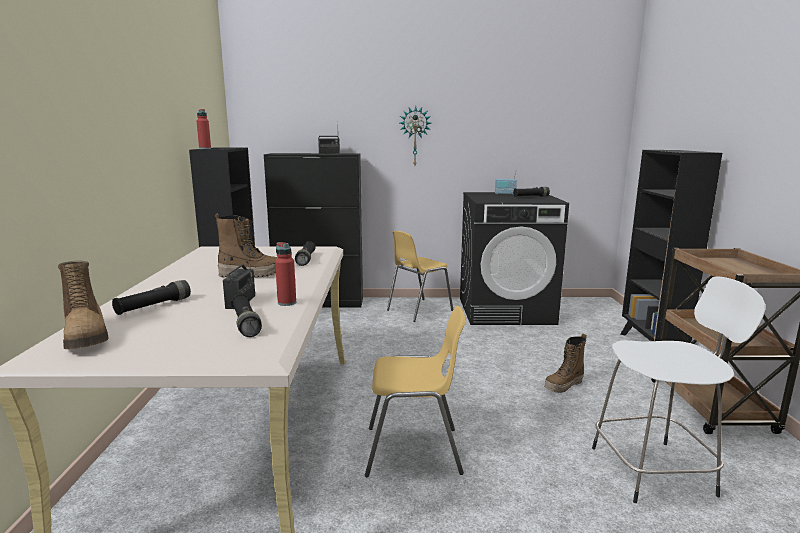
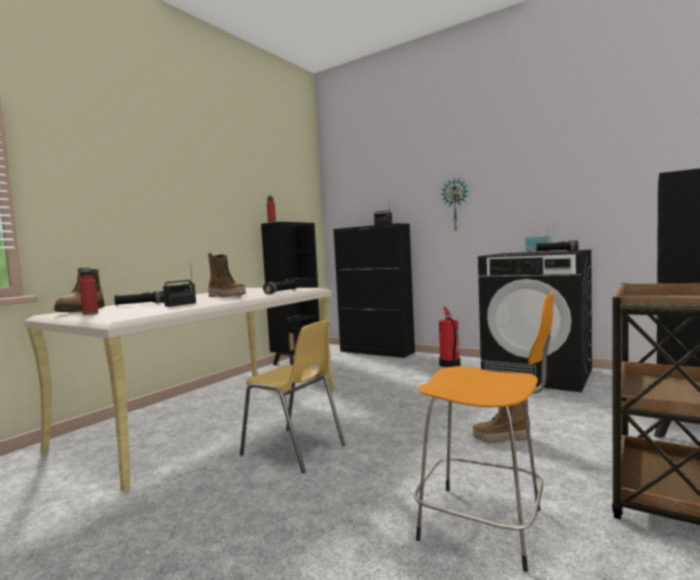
camera: 35 degrees right, 10 degrees down
black flashlight [231,294,262,337] -> none
red bottle [275,242,296,306] -> red bottle moved to [79,267,99,315]
yellow chair [387,231,453,322] -> fire extinguisher [439,307,460,367]
white stool [592,276,765,503] -> orange stool [414,291,554,572]

